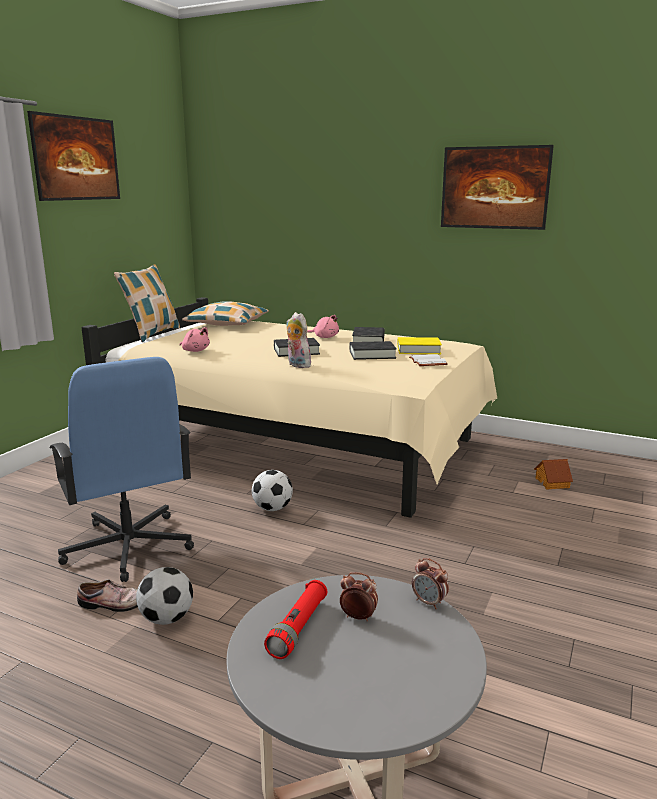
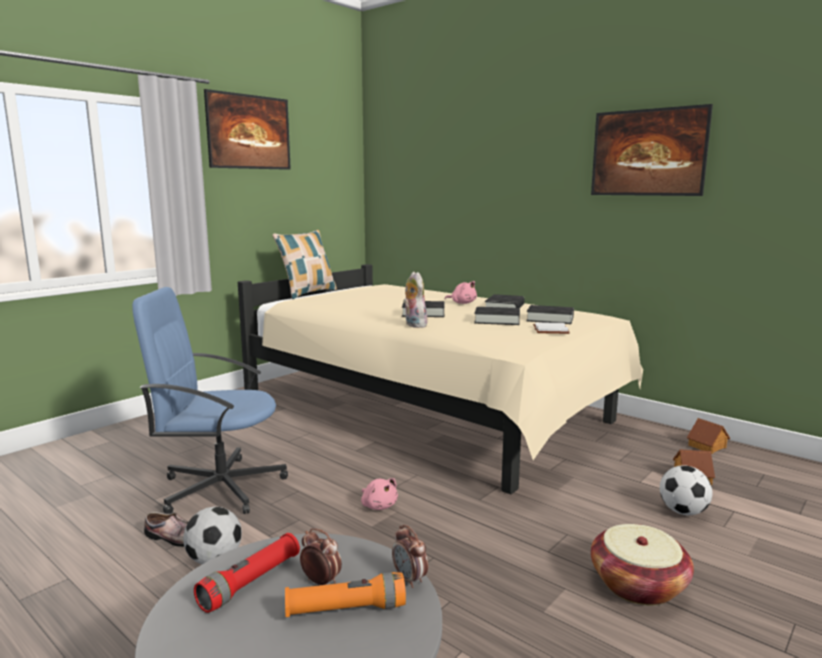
camera: 15 degrees right, 5 degrees down
blue office chair [49,357,194,582] -> blue office chair turned 105 degrees clockwise [132,287,288,514]
pink plush toy [180,327,210,352] -> pink plush toy moved to [361,478,398,510]
pillow [182,301,269,326] -> none
football [252,470,293,511] -> football moved to [660,465,713,515]
yellow book [397,337,442,354] -> black book [526,305,574,324]
none -> orange flashlight [285,572,406,617]
none -> basket [591,524,694,606]
none -> toy house [687,418,730,454]

